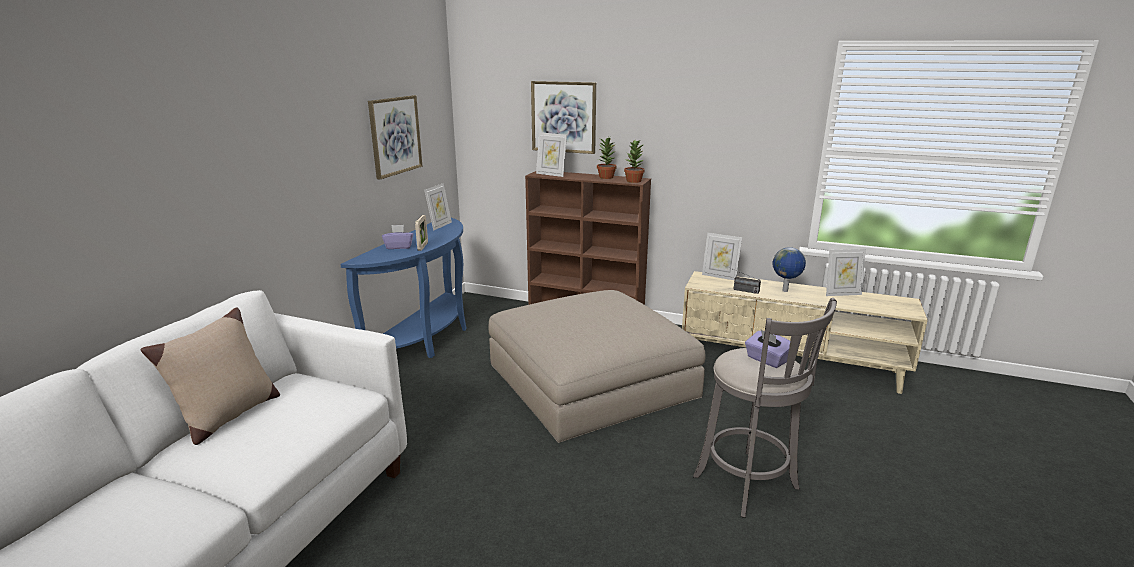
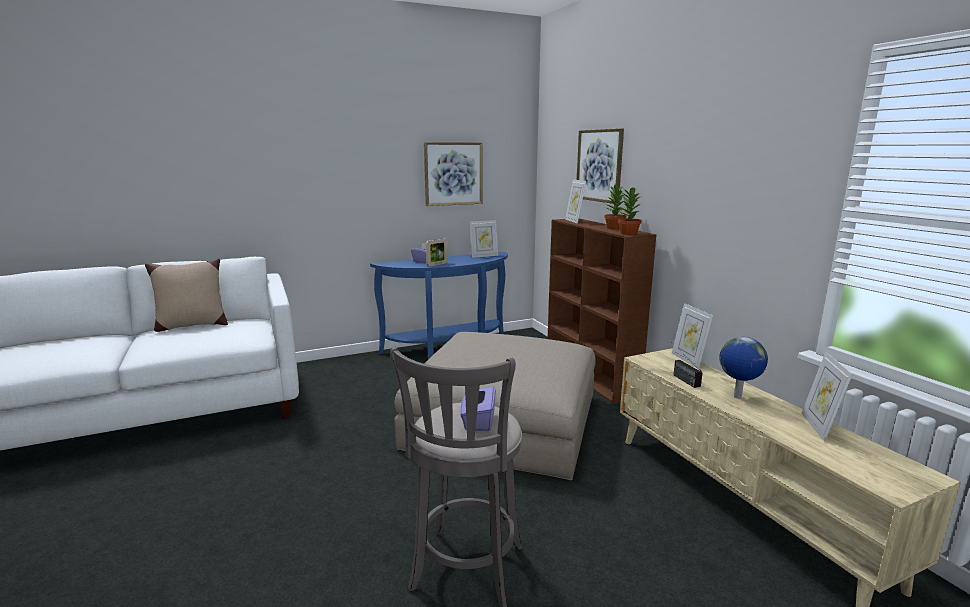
camera: 45 degrees right, 5 degrees down
picture frame [826,249,866,296] -> picture frame turned 60 degrees clockwise [801,352,853,442]

